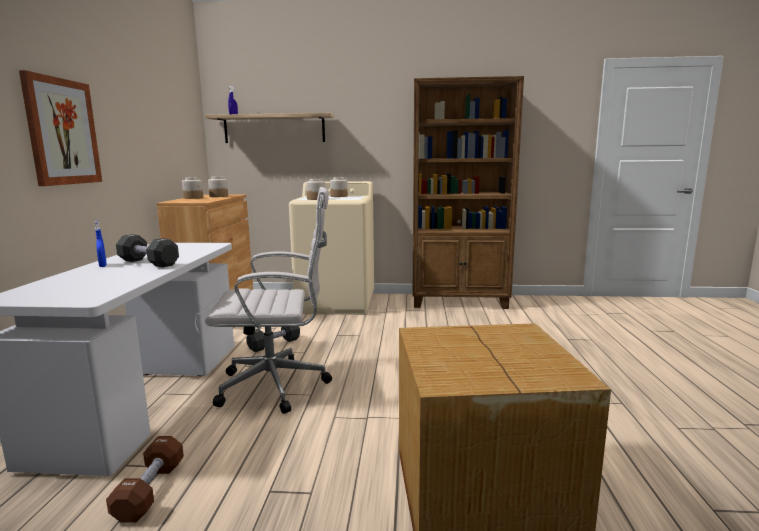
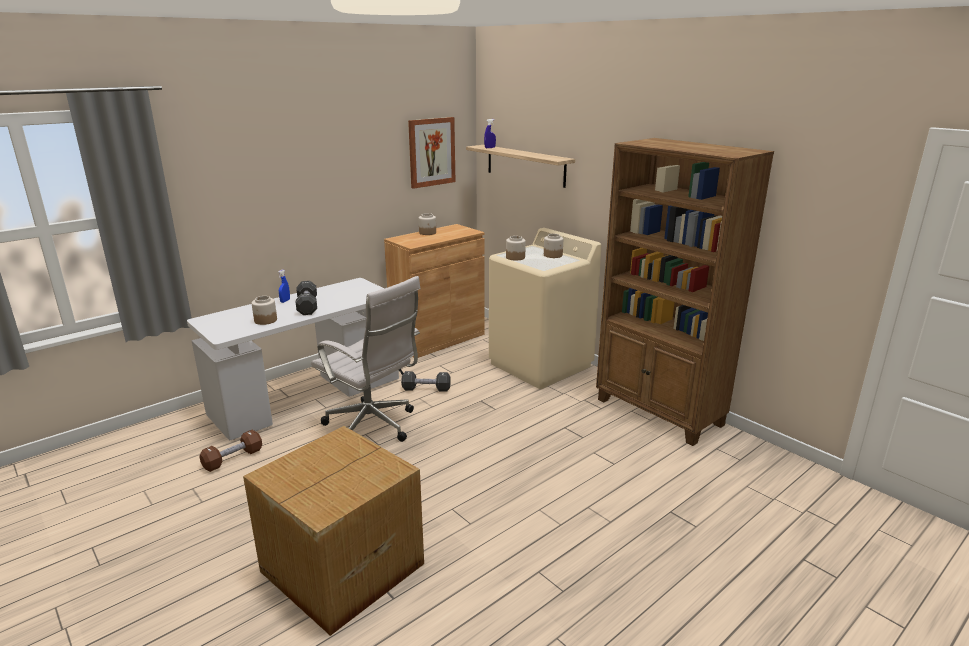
camera: 45 degrees right, 10 degrees up
picture [19,70,102,186] -> picture moved to [408,117,455,189]
jar [208,176,228,197] -> jar moved to [252,296,277,325]

